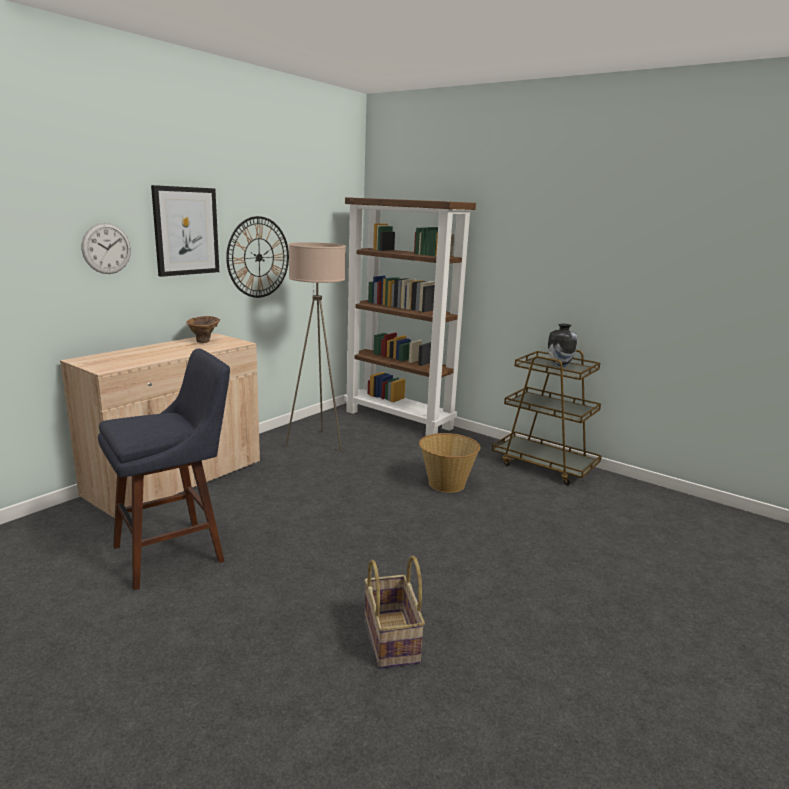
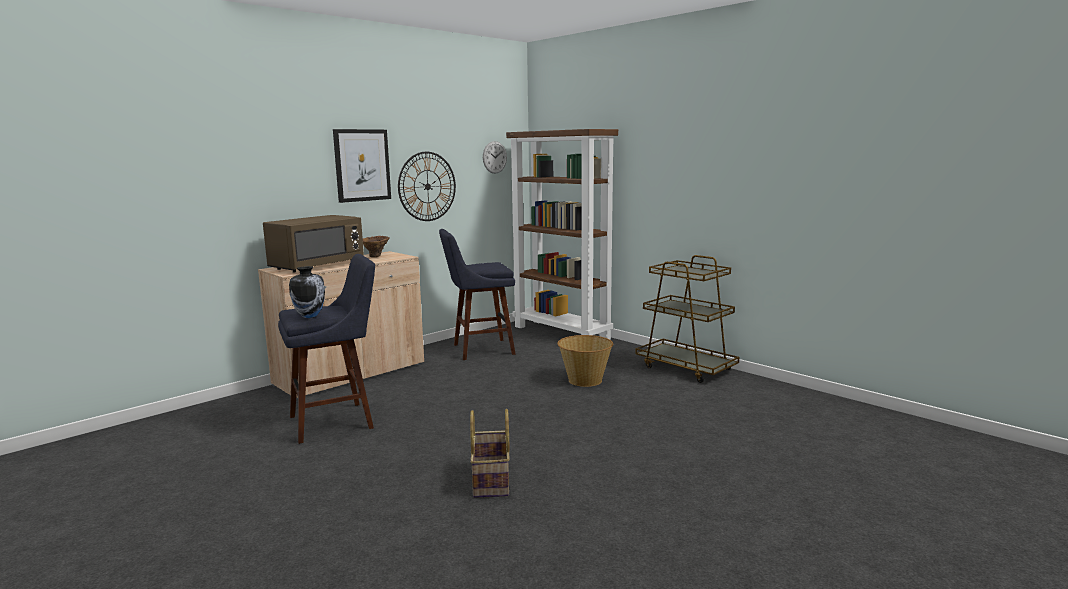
camera: 10 degrees right, 5 degrees down
wall clock [82,223,131,274] -> wall clock moved to [483,141,507,174]
beige floor lamp [285,242,346,452] -> blue stool [439,229,516,360]
vase [548,324,578,367] -> vase moved to [289,266,325,318]
none -> brown microwave [263,215,364,273]

